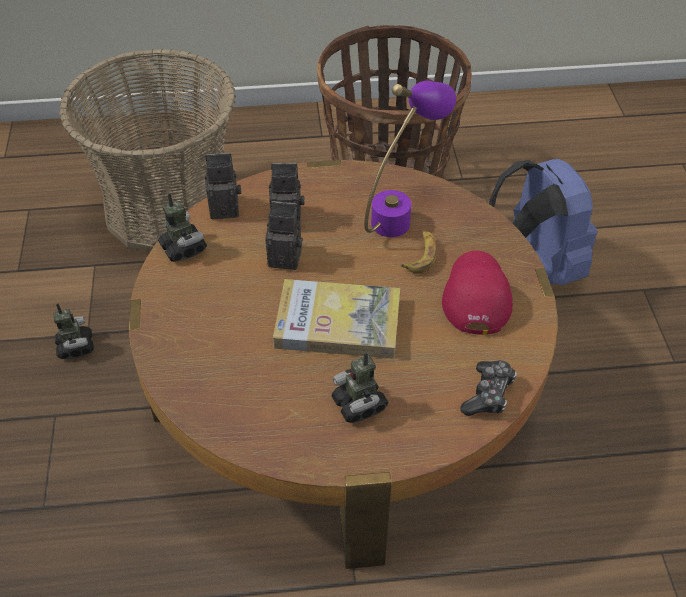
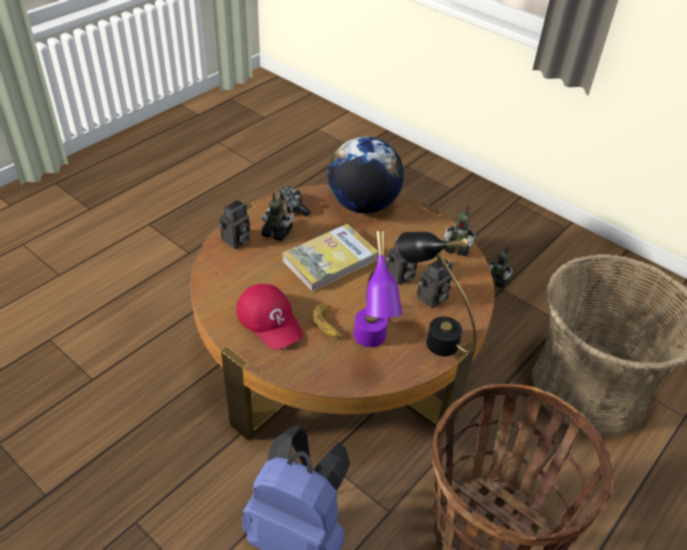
camera: 135 degrees right, 5 degrees down
camera [204,153,241,219] -> camera moved to [218,200,250,249]
game controller [460,360,517,416] -> game controller moved to [278,186,311,216]
none -> globe [328,137,404,214]
none -> black table lamp [397,232,477,356]

